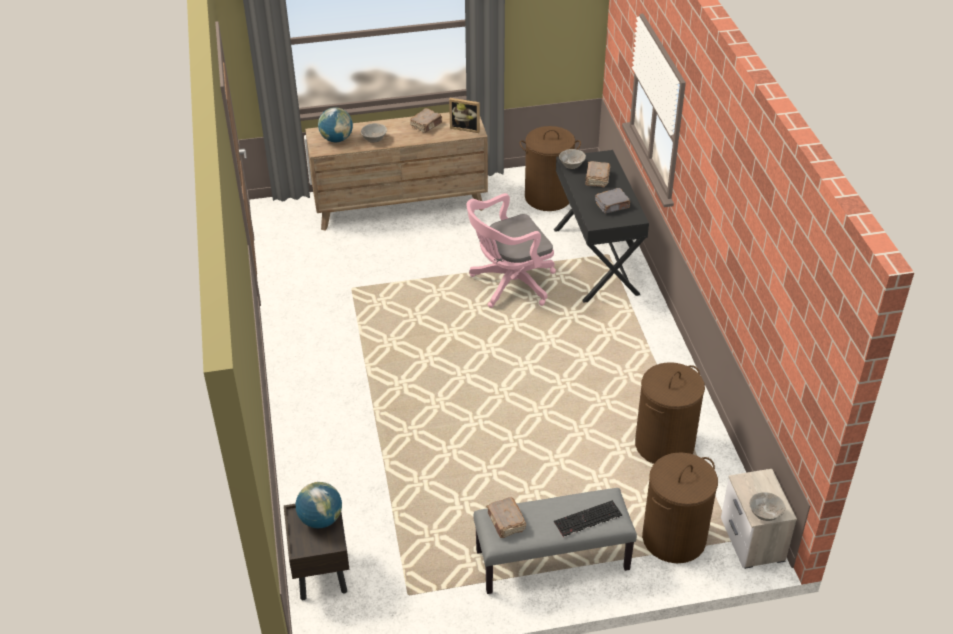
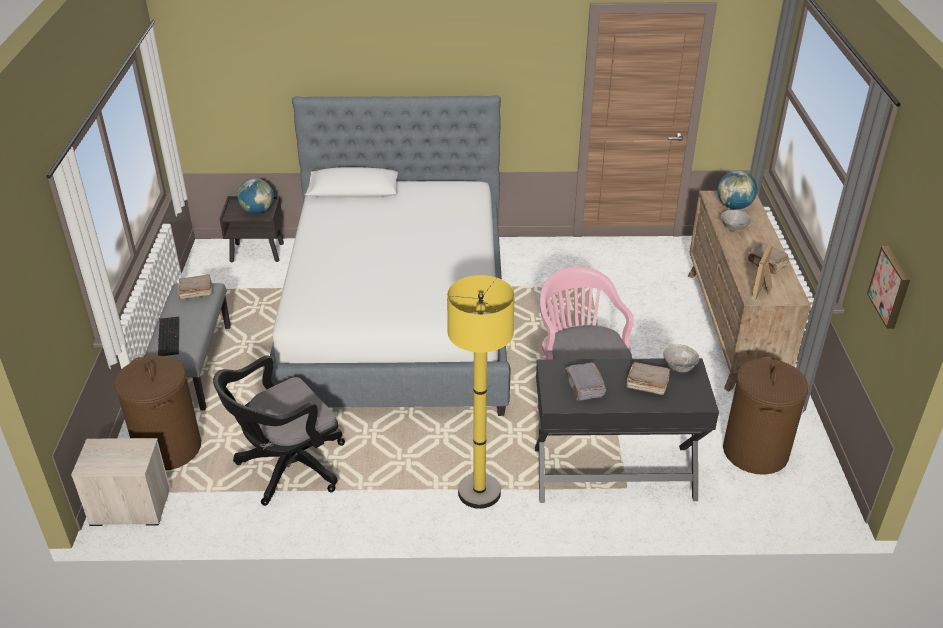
camera: 100 degrees right, 5 degrees down
brown laundry basket [635,362,705,464] -> black office chair [213,355,345,506]
grey bowl [749,492,786,521] -> none
none -> bed [263,95,510,416]
none -> yellow floor lamp [447,275,515,509]
none -> picture [867,246,910,329]

